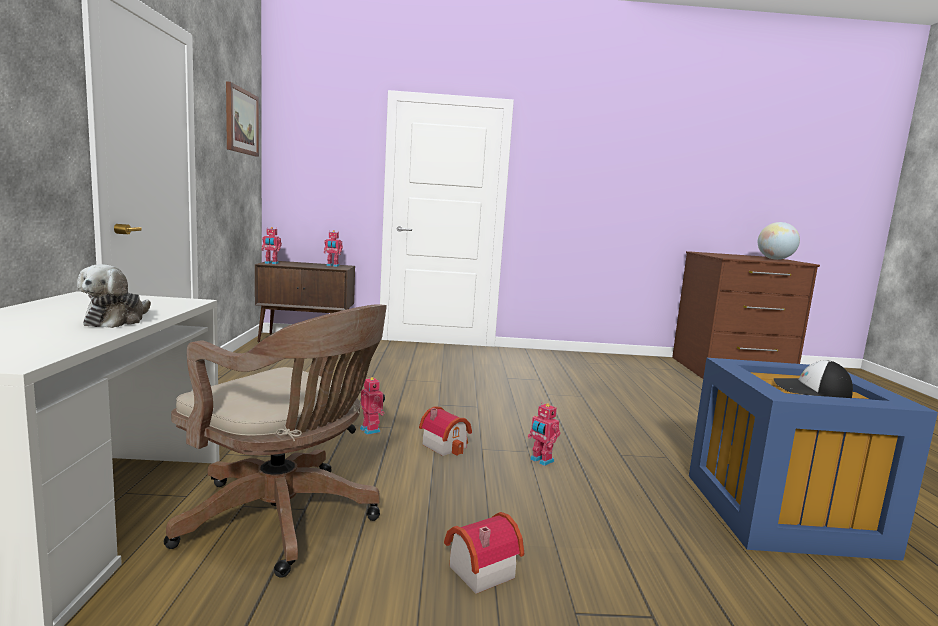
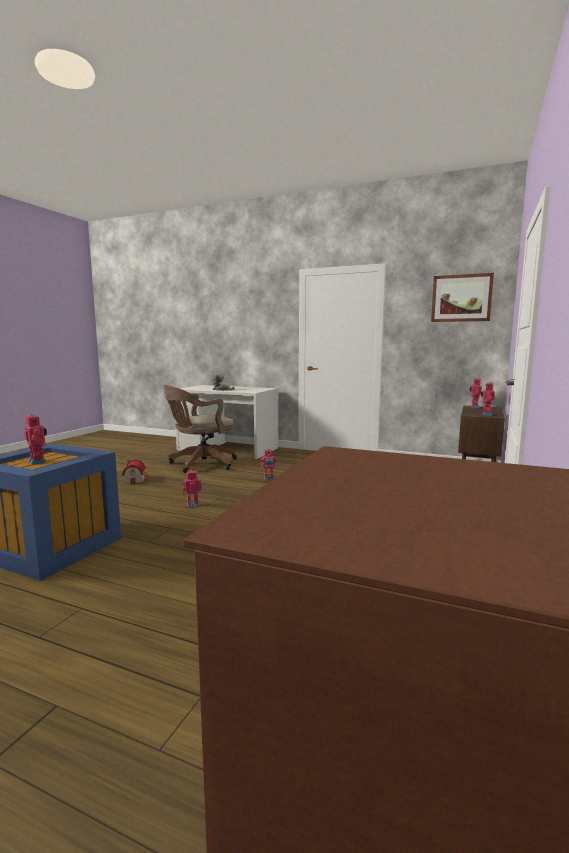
camera: 115 degrees right, 0 degrees up
toy house [419,406,472,456] -> none
globe [758,222,800,260] -> none
cap [774,360,853,398] -> toy robot [24,414,47,464]

